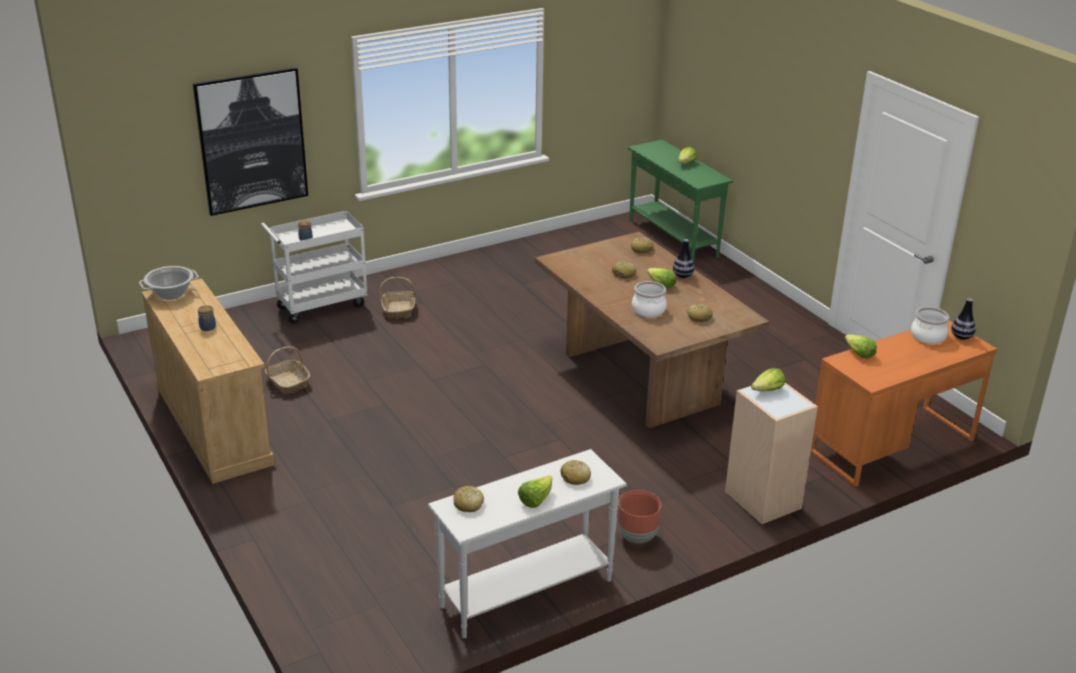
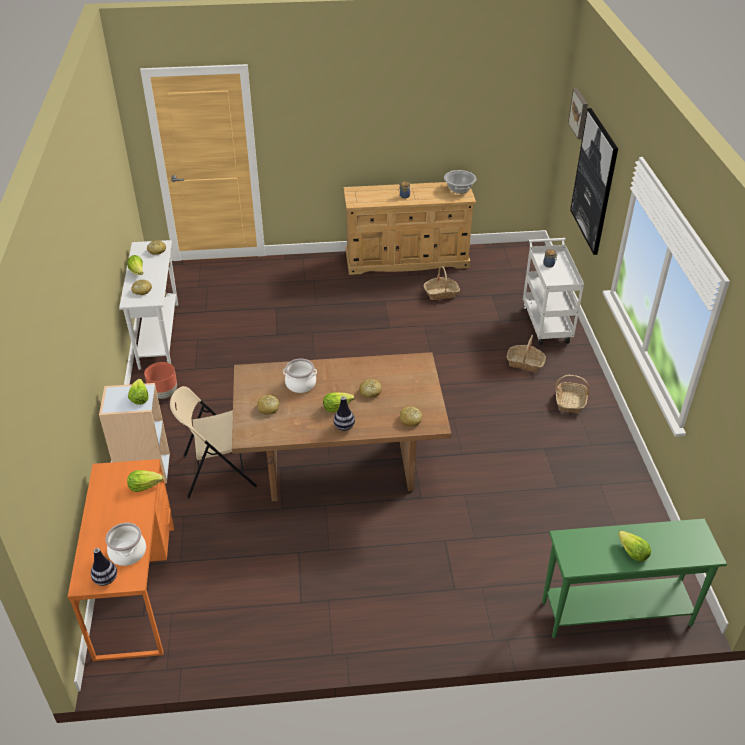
camera: 115 degrees right, 10 degrees up
none -> beige chair [170,386,257,498]
none -> basket [555,375,589,414]
none -> picture [568,88,588,139]

